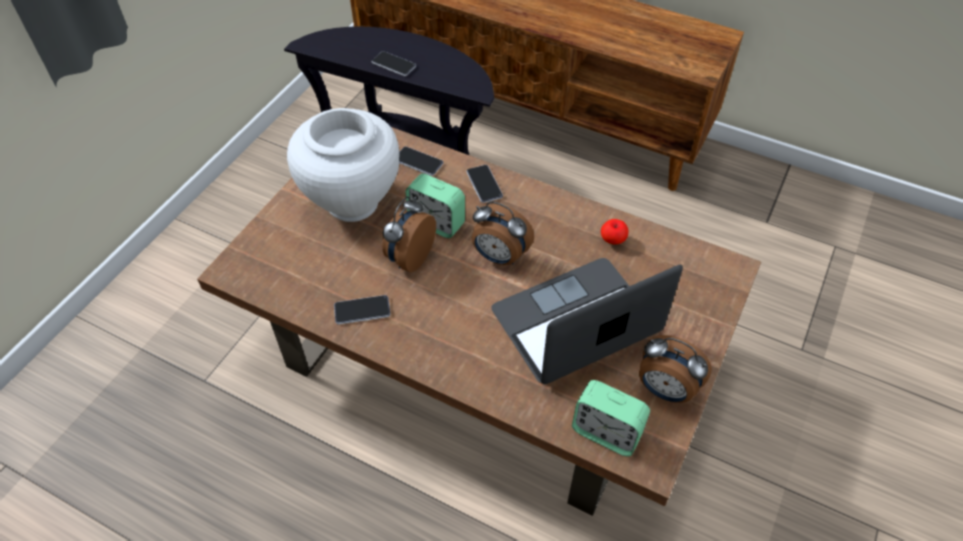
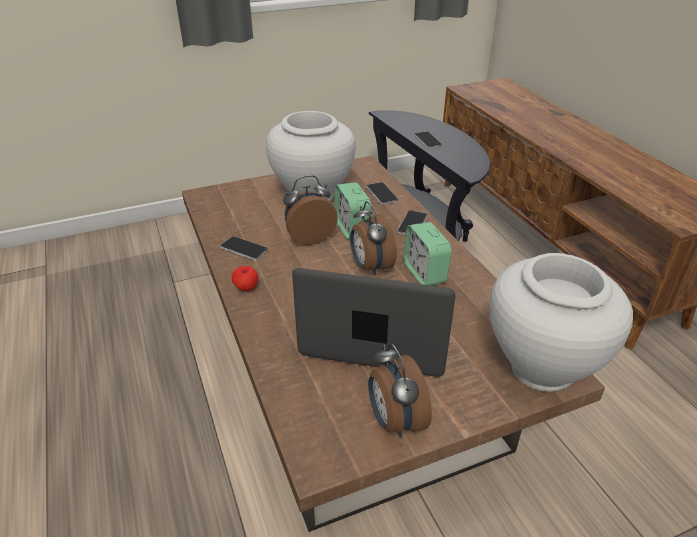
camera: 40 degrees right, 15 degrees down
alarm clock [572,380,650,456] -> alarm clock moved to [403,222,452,286]
apple [601,219,629,245] -> apple moved to [231,266,258,292]
none -> white vase [489,253,633,392]

